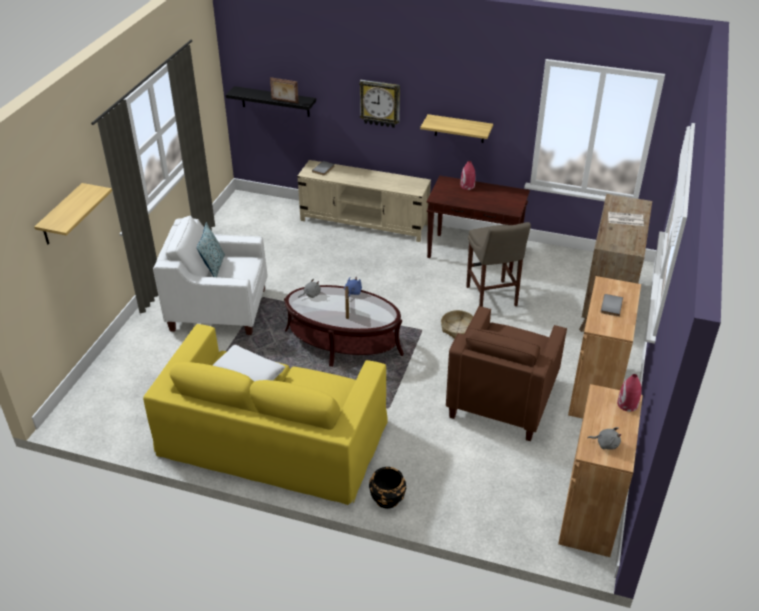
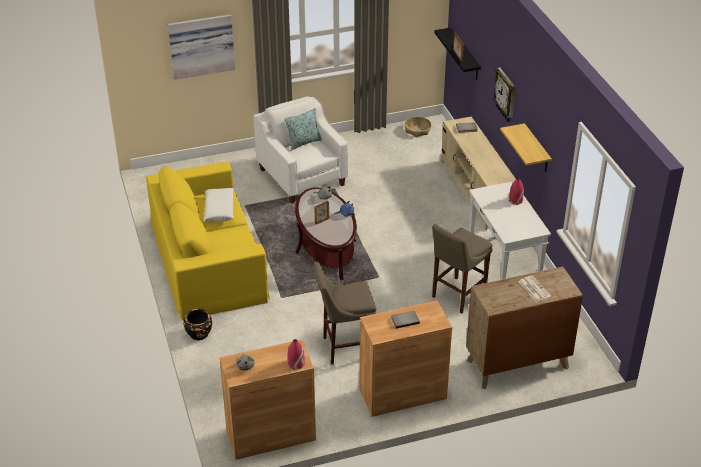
camera: 55 degrees right, 0 degrees up
shelf [34,183,112,245] -> picture [168,14,235,80]
brown console table [426,176,530,273] -> white console table [469,181,551,280]
basket [441,310,473,339] -> basket moved to [404,117,432,137]
brown armchair [446,306,567,441] -> beige stool [313,262,376,364]

